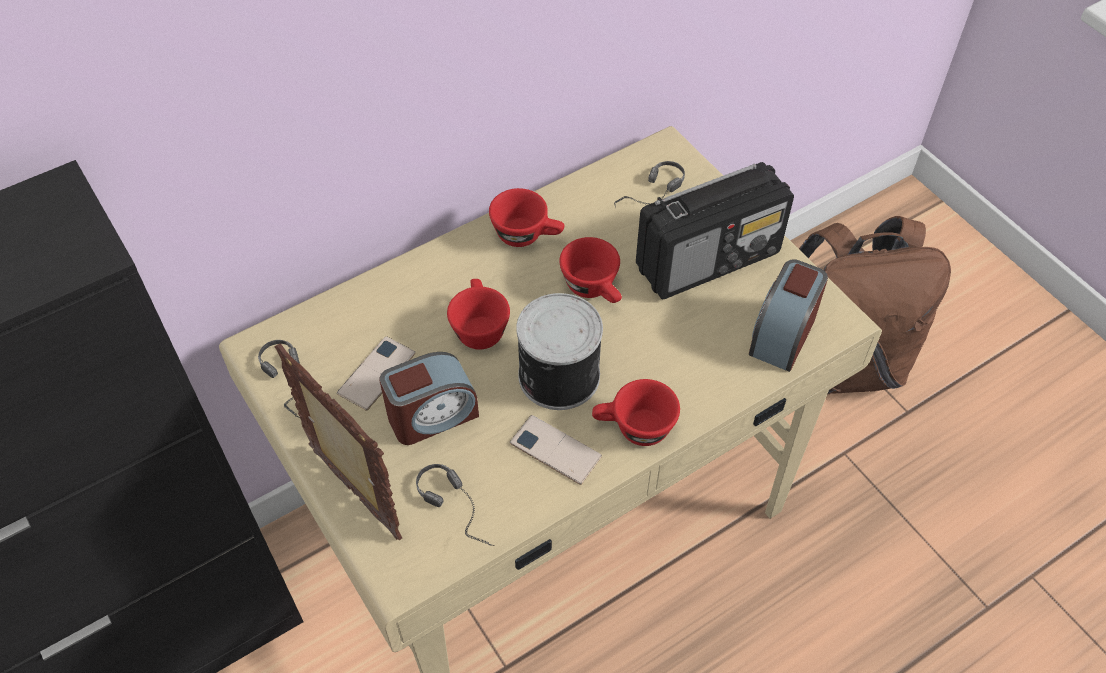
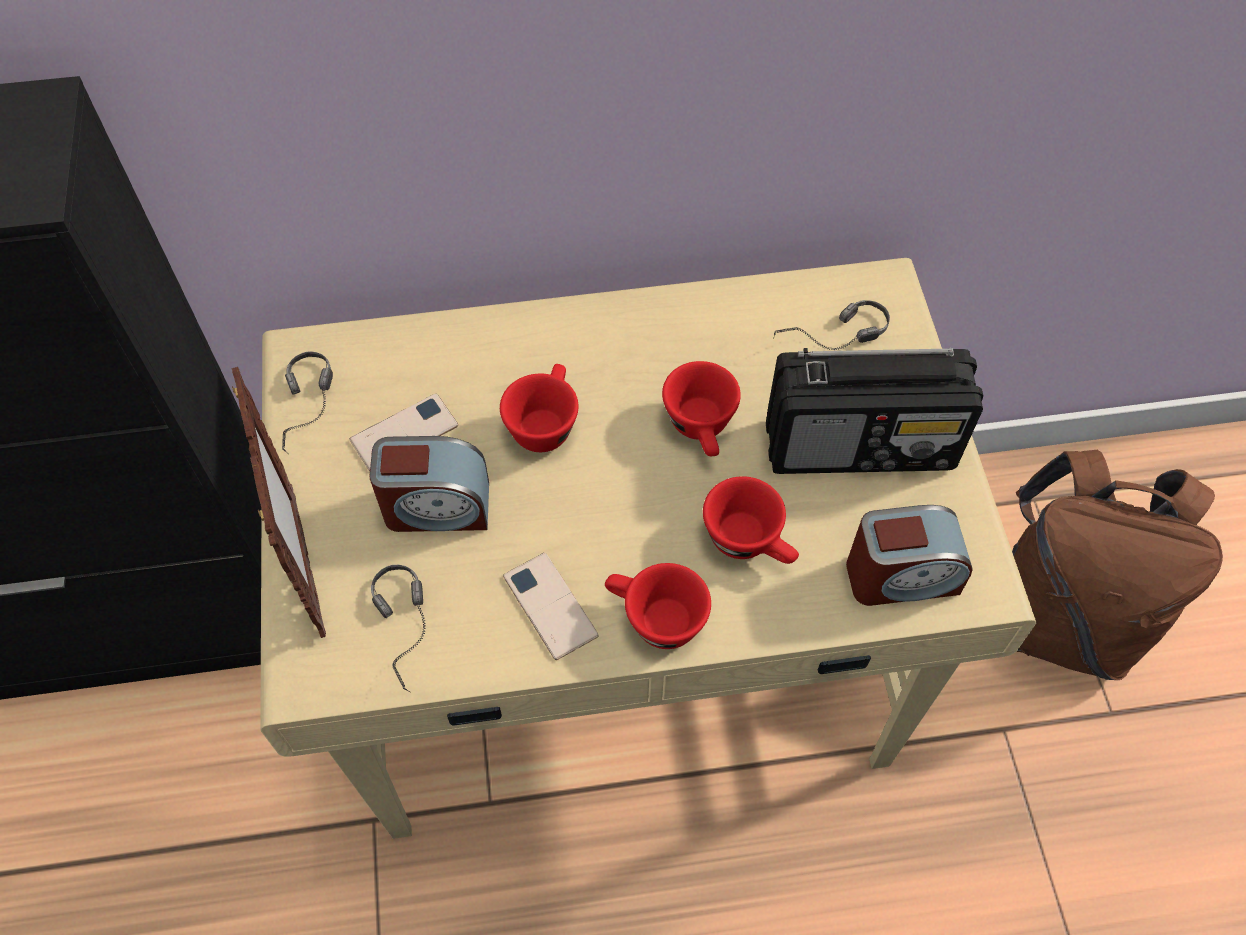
camera: 25 degrees right, 5 degrees up
red cup [489,188,564,247] -> red cup moved to [703,476,799,564]
can [516,293,603,410] -> none
alarm clock [749,259,828,372] -> alarm clock turned 150 degrees counterclockwise [846,505,973,606]

